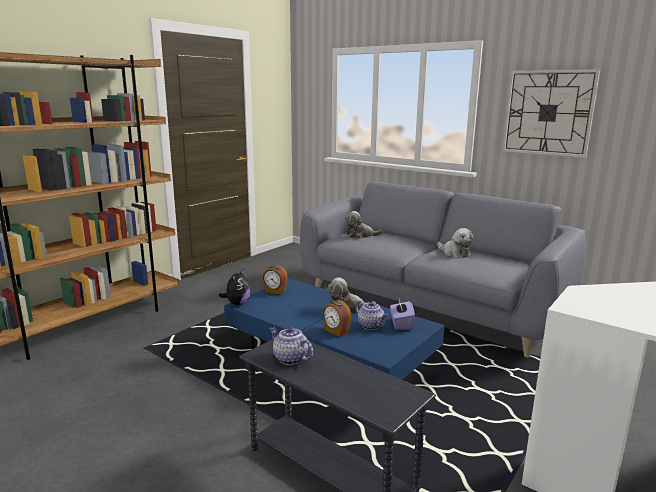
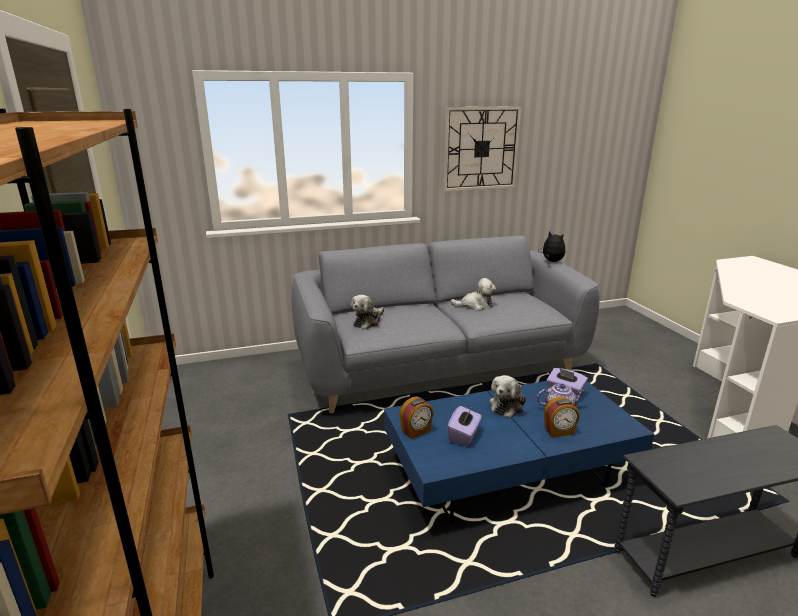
camera: 55 degrees left, 5 degrees up
plush toy [219,269,251,305] -> plush toy moved to [539,231,565,262]
teapot [269,327,313,365] -> none
none -> purple tissue box [447,406,482,446]

